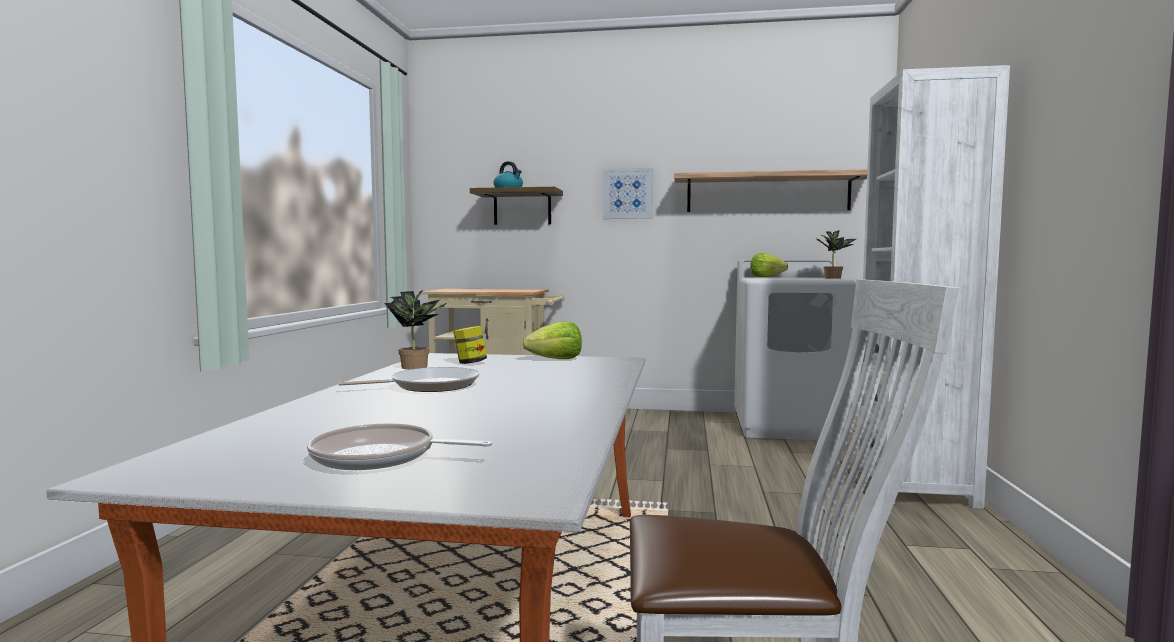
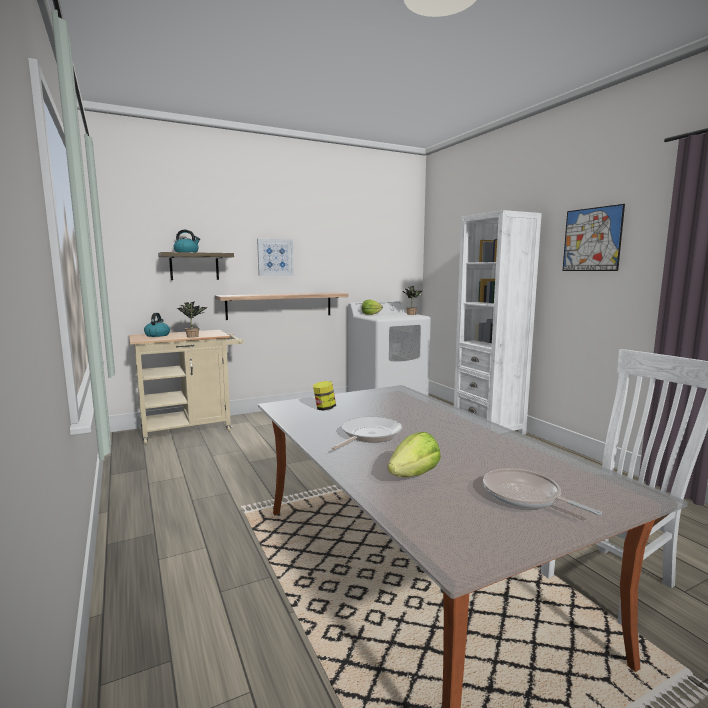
camera: 35 degrees left, 5 degrees up
frying pan [307,423,492,470] -> frying pan turned 75 degrees clockwise [483,468,602,516]
potted plant [385,290,447,369] -> potted plant moved to [177,301,208,338]
lettuce [523,322,582,359] -> lettuce moved to [387,432,441,477]
shelf [674,169,867,212] -> shelf moved to [215,292,349,320]
none -> kettle [144,313,170,337]
none -> picture [563,204,625,271]

